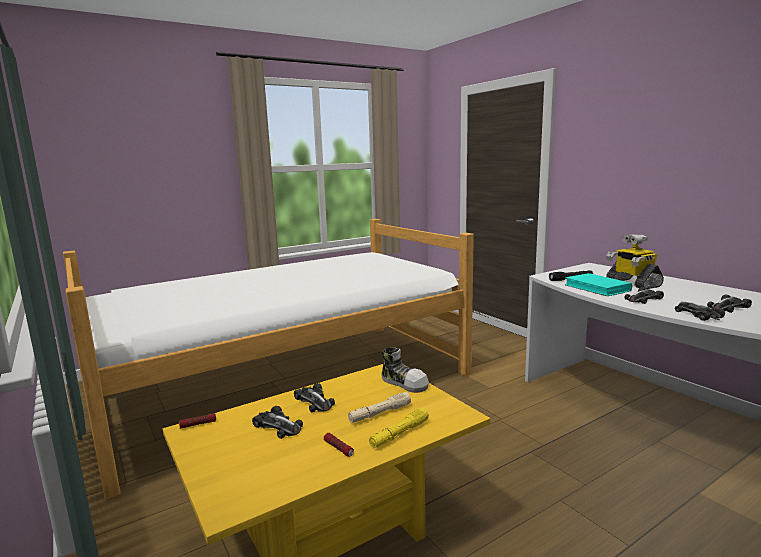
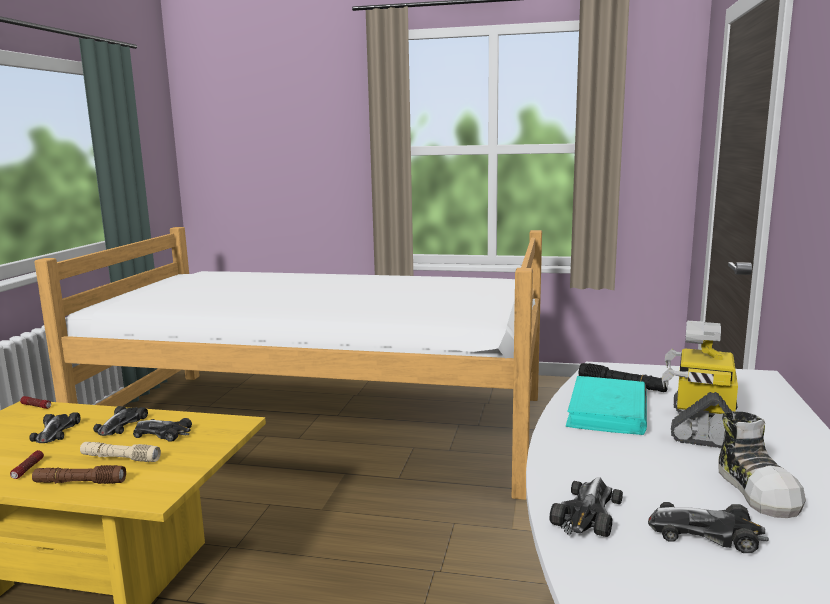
camera: 45 degrees right, 0 degrees up
yellow flashlight [369,408,429,448] -> brown flashlight [32,465,126,484]
shoe [381,348,429,393] -> shoe moved to [718,411,806,518]
toy car [624,287,664,304] -> toy car moved to [133,418,192,442]

